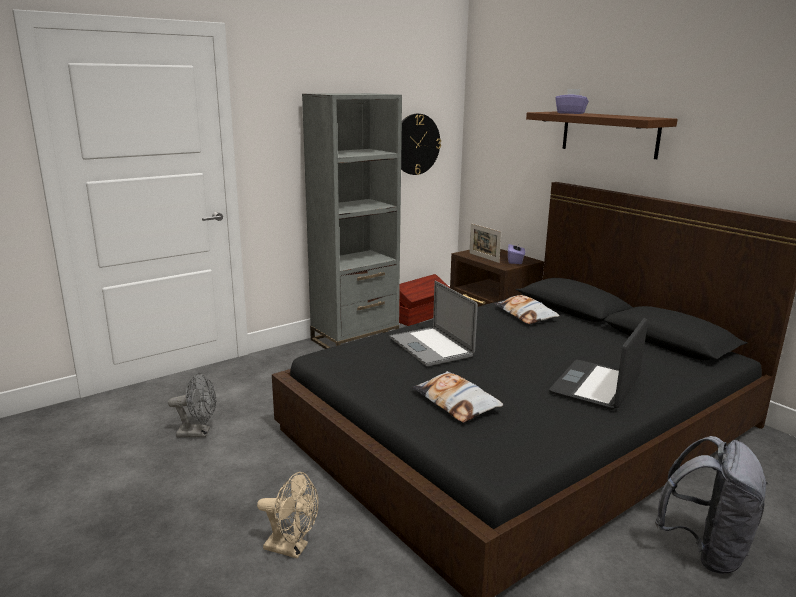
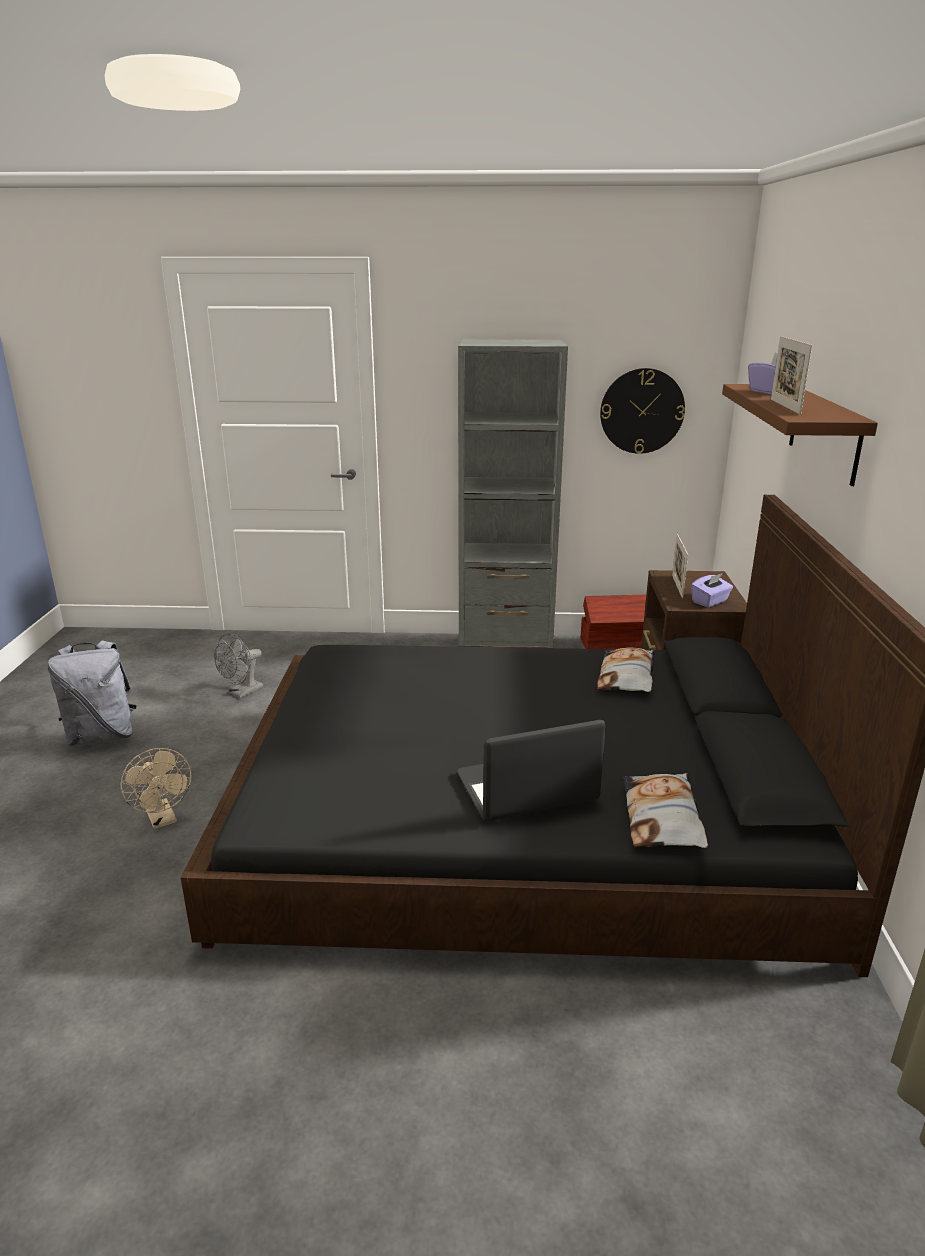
camera: 40 degrees right, 5 degrees up
grey fan [168,373,216,437] -> grey fan turned 90 degrees clockwise [214,633,263,698]
laptop [389,280,478,366] -> none
pillow [412,371,504,423] -> pillow moved to [624,773,708,848]
grey backpack [655,436,768,574] -> grey backpack moved to [48,640,137,746]
none -> picture frame [771,336,812,414]

